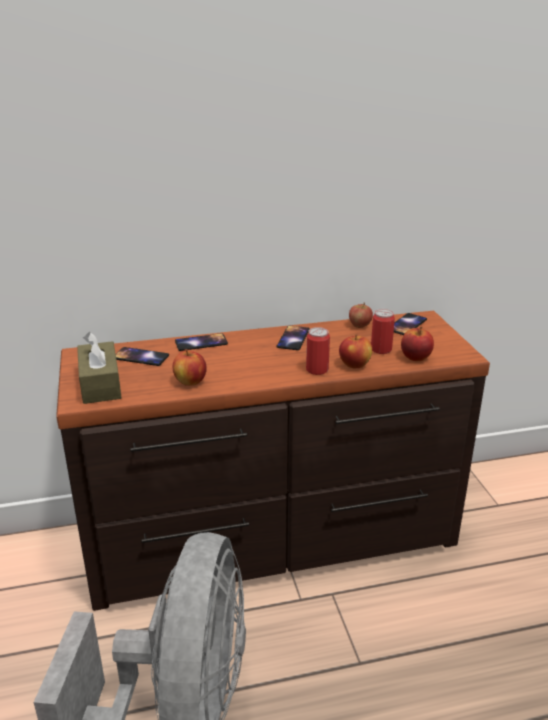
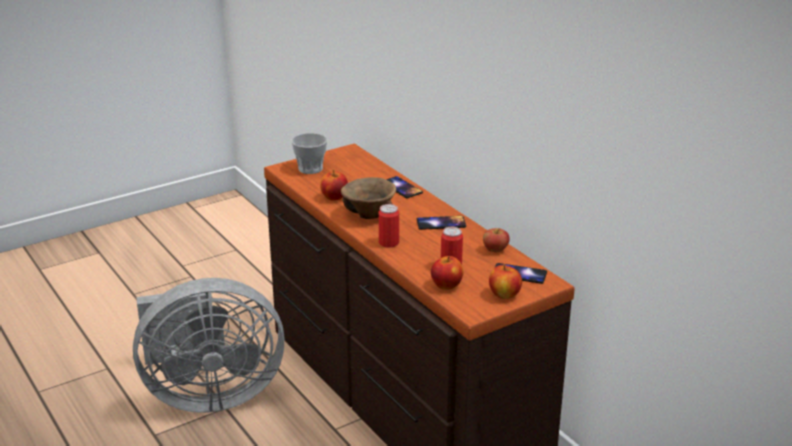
camera: 70 degrees right, 0 degrees up
brown tissue box [77,332,122,404] -> cup [292,133,327,174]
phone [116,347,169,366] -> none
apple [339,334,372,368] -> apple moved to [489,264,522,299]
none -> brown bowl [341,177,396,219]

